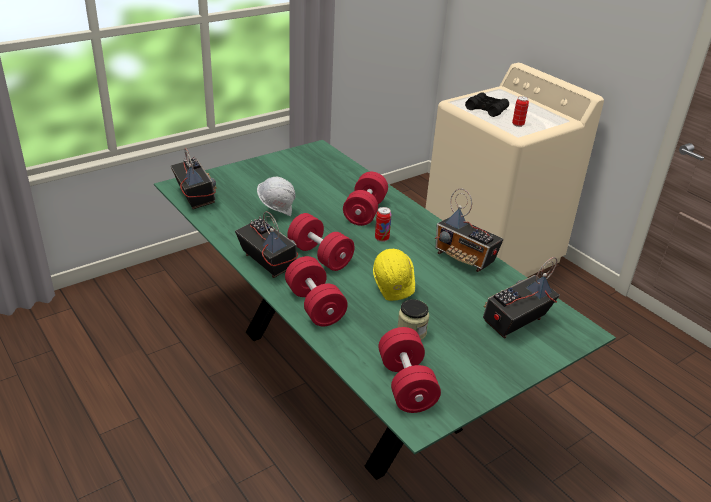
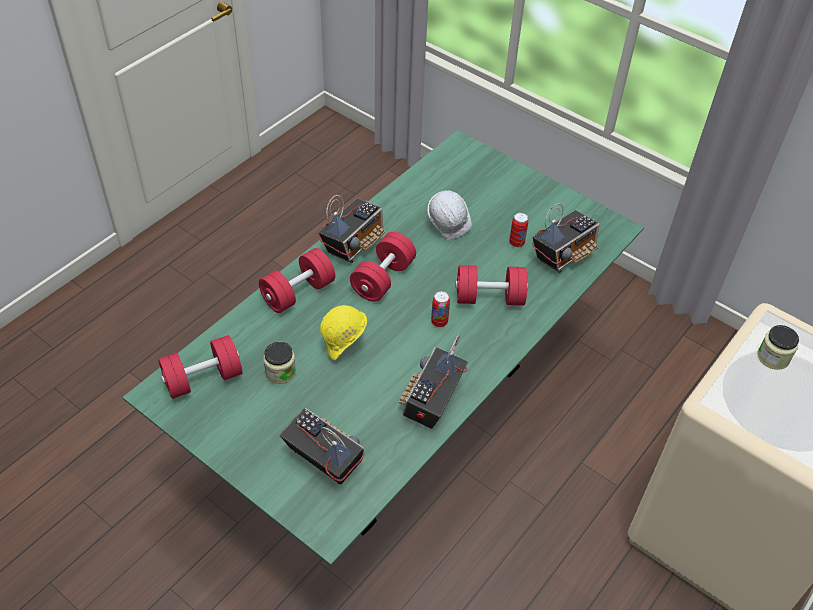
camera: 75 degrees right, 15 degrees up
radio [171,148,217,209] -> radio moved to [532,203,599,273]
black binoculars [465,92,509,117] -> jar [757,325,799,370]
can [512,96,529,127] -> can moved to [509,212,529,247]

